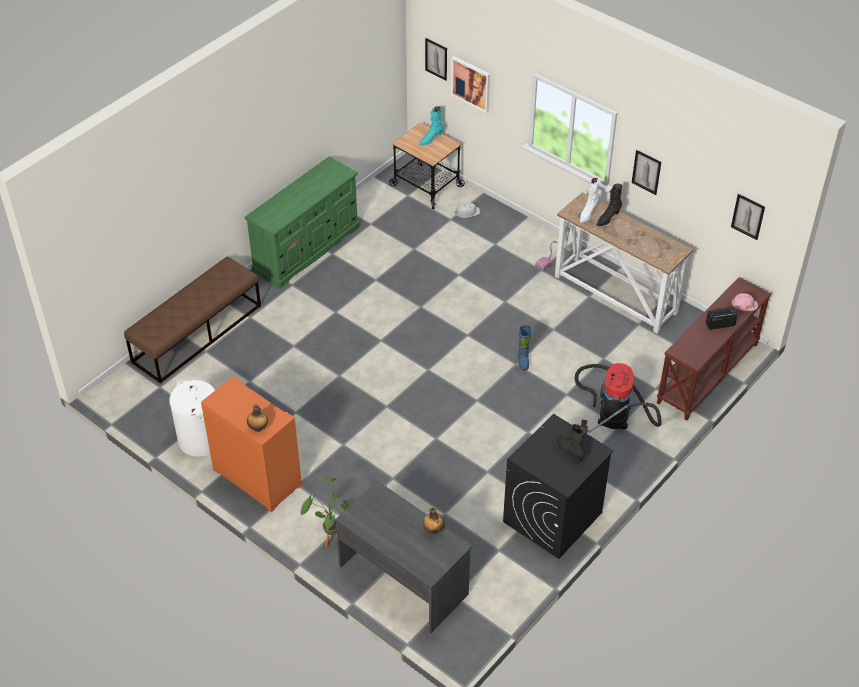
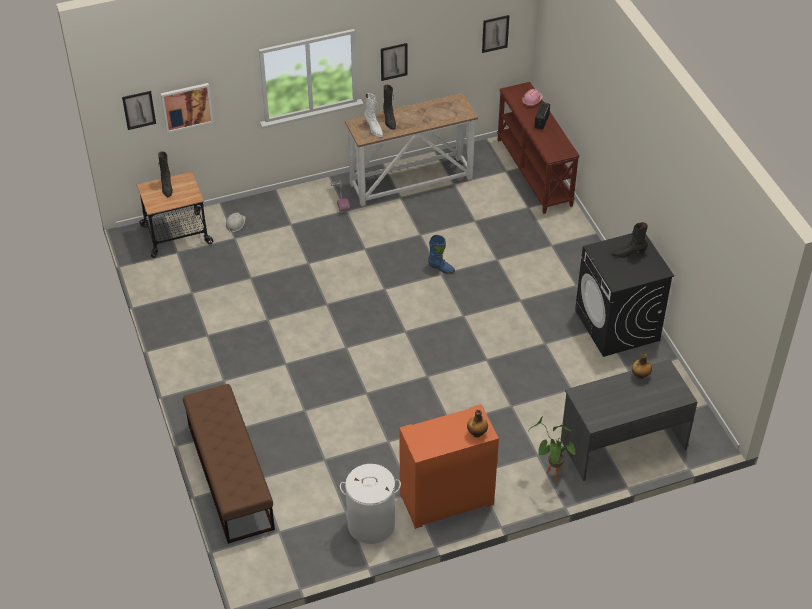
camera: 60 degrees left, 0 degrees up
green dresser [245,156,360,288] -> none
turquoise boot [419,106,444,146] -> black boot [158,151,173,197]
vacuum cleaner [575,363,662,434] -> none

